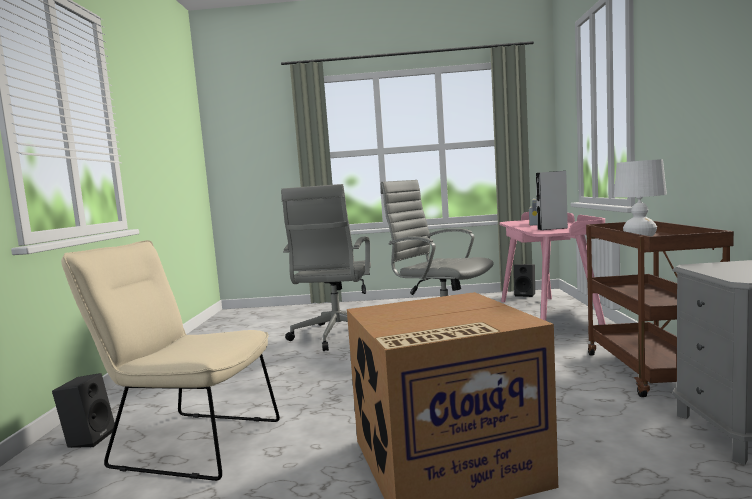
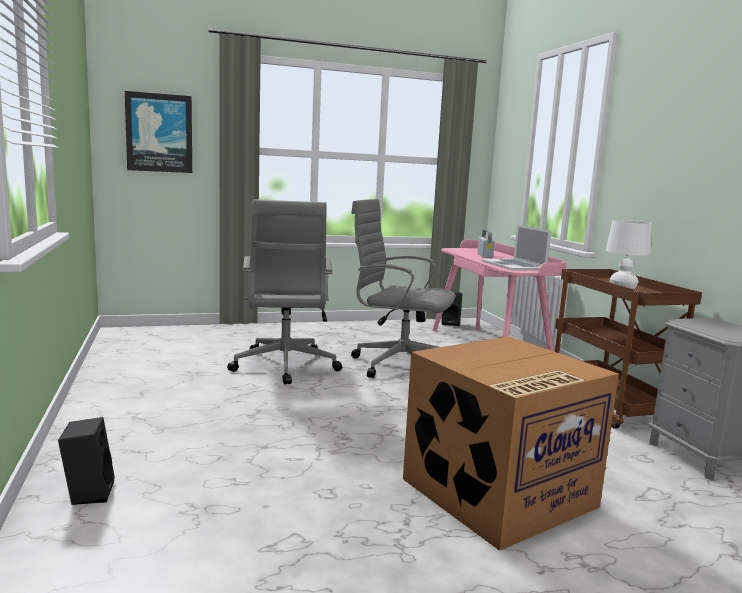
camera: 20 degrees left, 5 degrees up
beige chair [61,240,280,481] -> none
grey speaker [536,171,568,230] -> laptop [481,225,551,271]
none -> picture [125,91,192,173]

